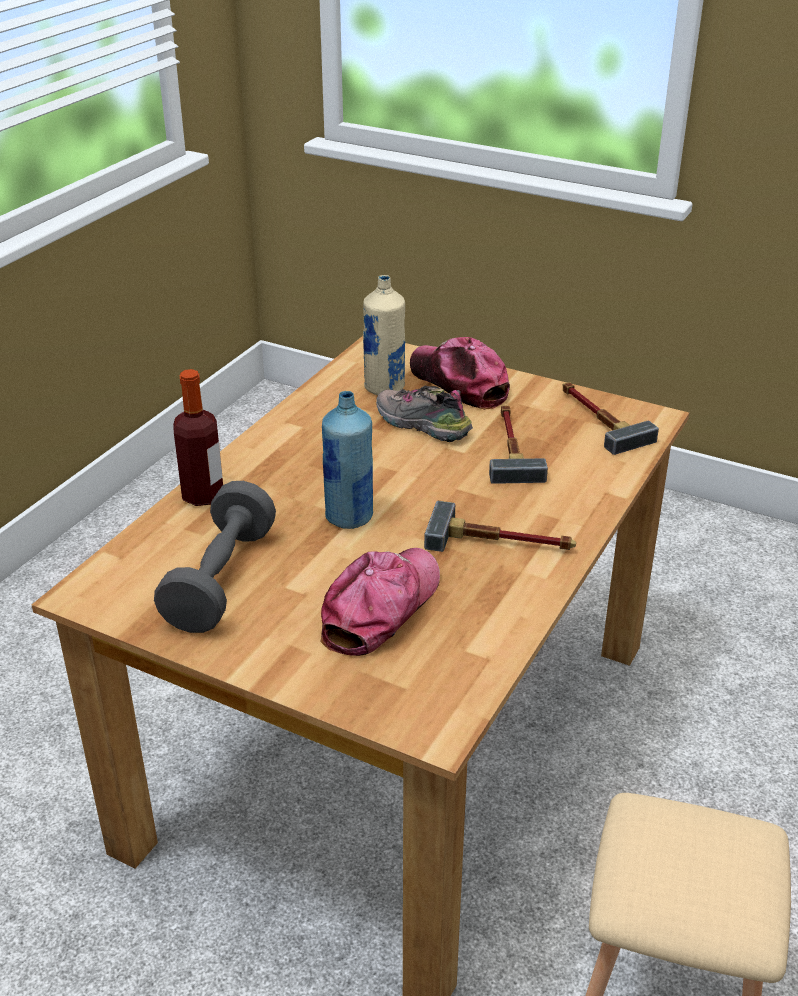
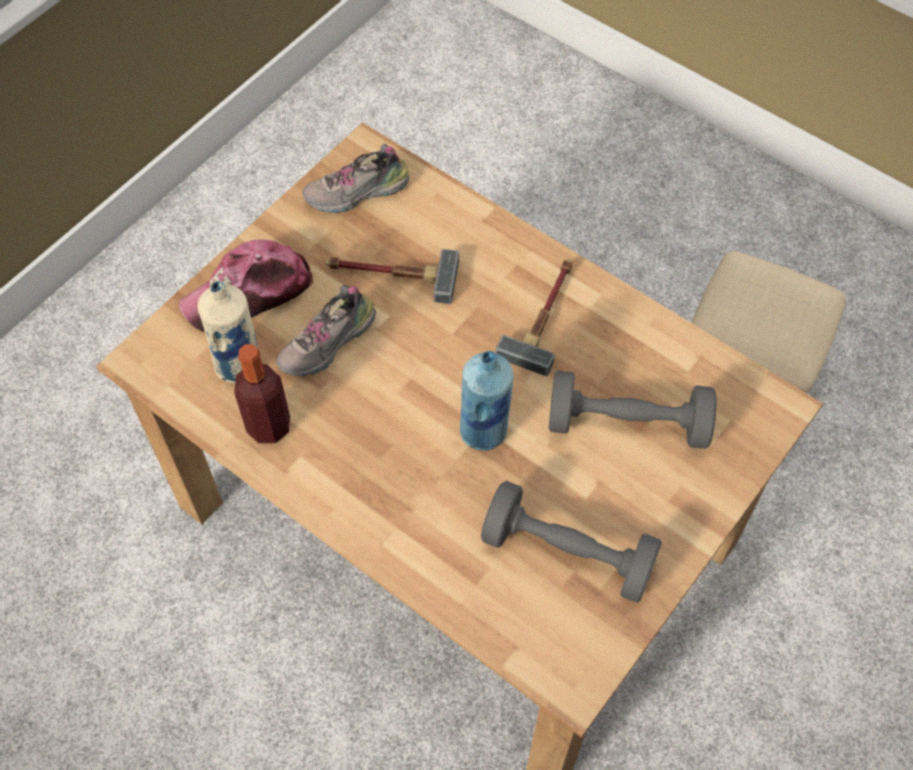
camera: 80 degrees left, 25 degrees up
bottle [173,369,223,506] -> bottle moved to [234,344,290,443]
cap [320,548,440,656] -> grey dumbbell [549,371,717,449]
hammer [563,382,659,455] -> shoe [303,144,409,213]

